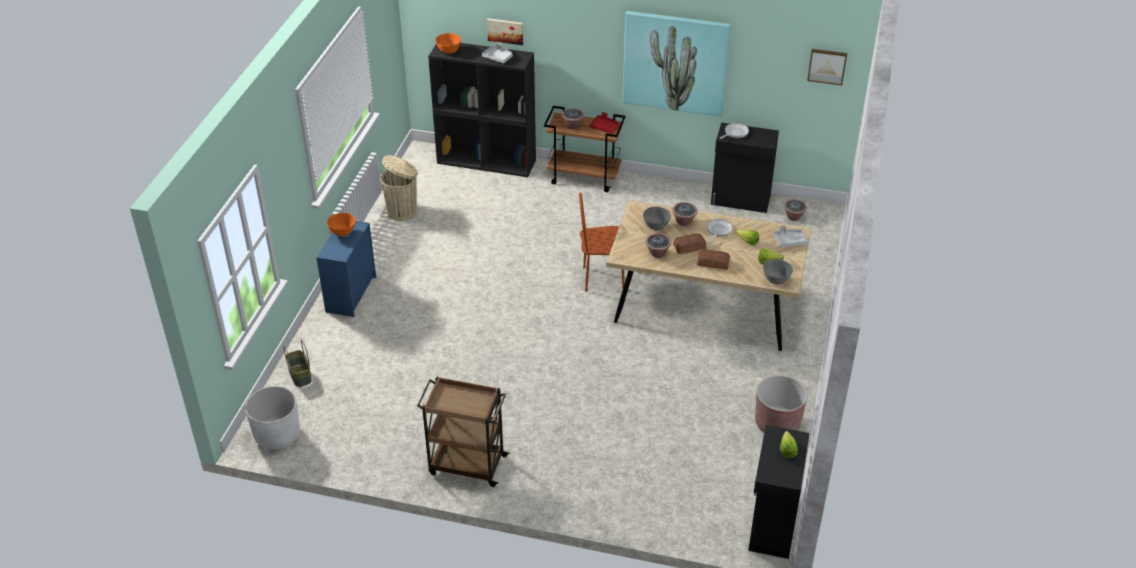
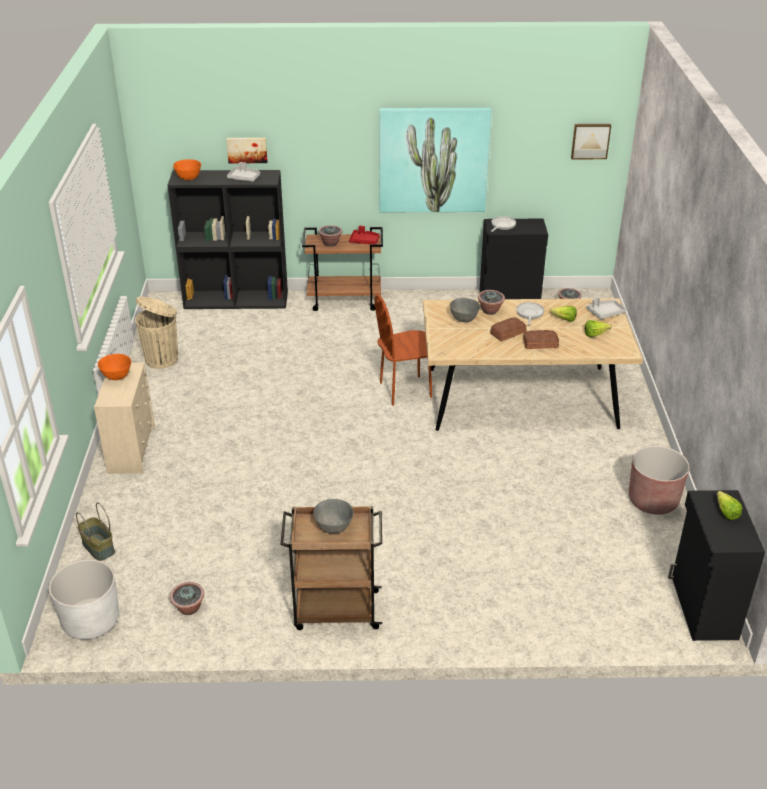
camera: 15 degrees left, 5 degrees down
blue dresser [316,221,376,317] -> beige dresser [94,363,155,474]
potted plant [645,233,671,258] -> potted plant moved to [170,582,204,615]
grey bowl [763,259,793,284] -> grey bowl moved to [313,499,354,534]

